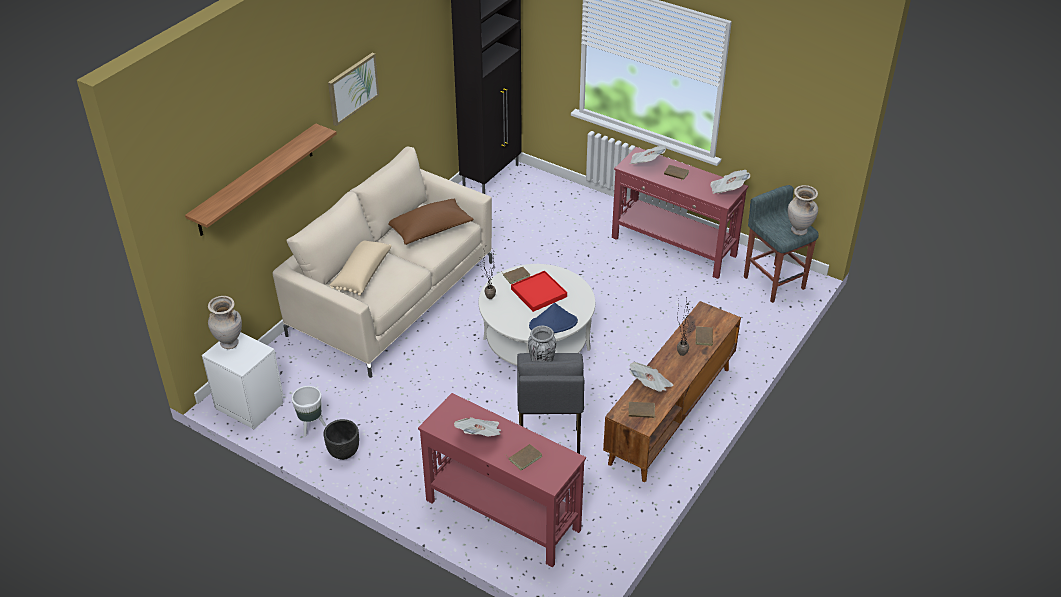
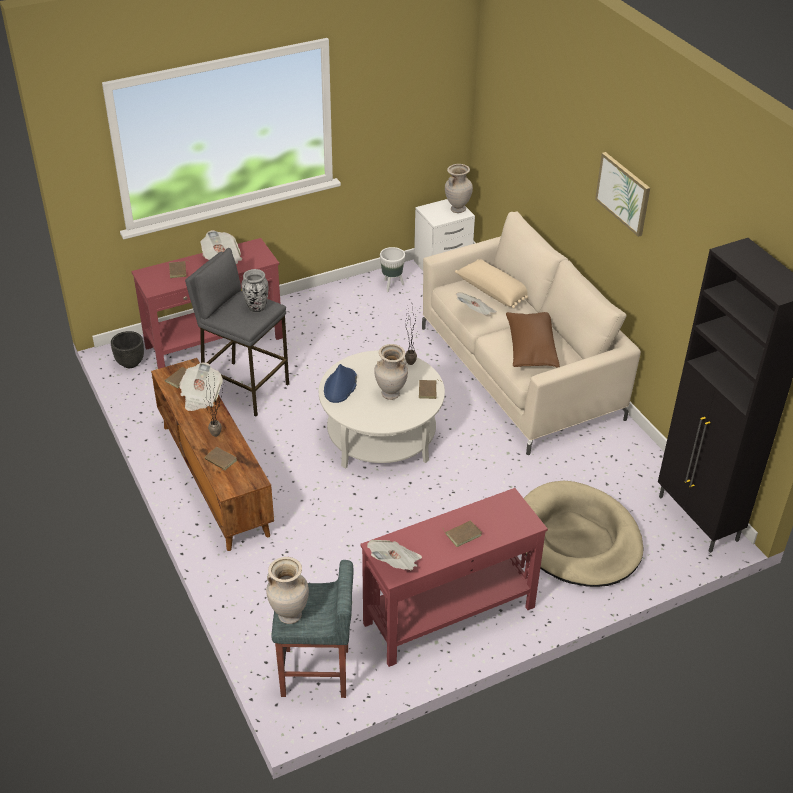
camera: 120 degrees right, 0 degrees up
shelf [185,124,337,236] -> none
black planter [324,419,359,460] -> black planter moved to [111,331,144,368]
red tray [511,271,567,312] -> beige vase [374,344,408,400]
newspaper [629,146,666,164] -> newspaper moved to [456,292,497,315]
none -> beige dog bed [524,481,644,587]

